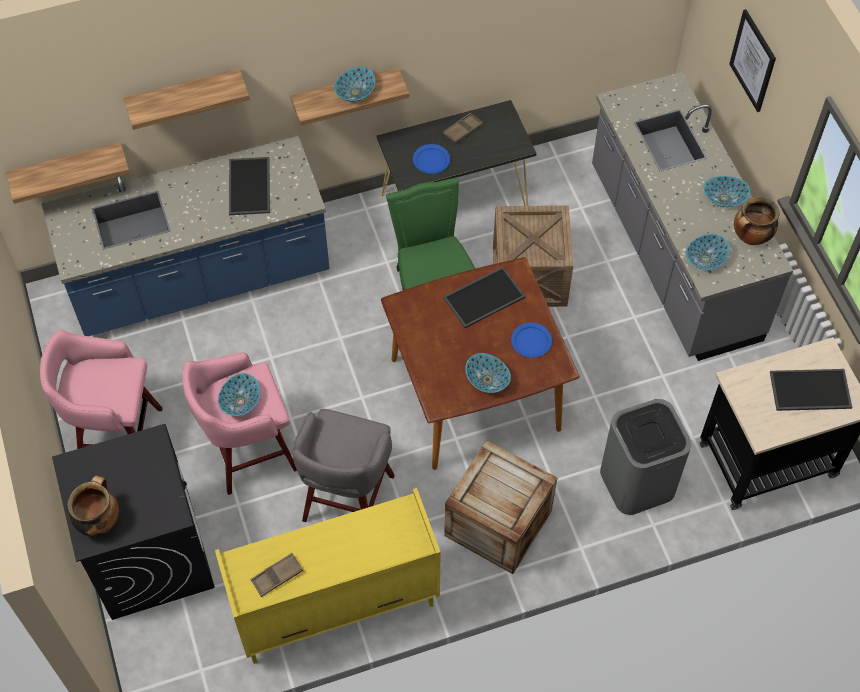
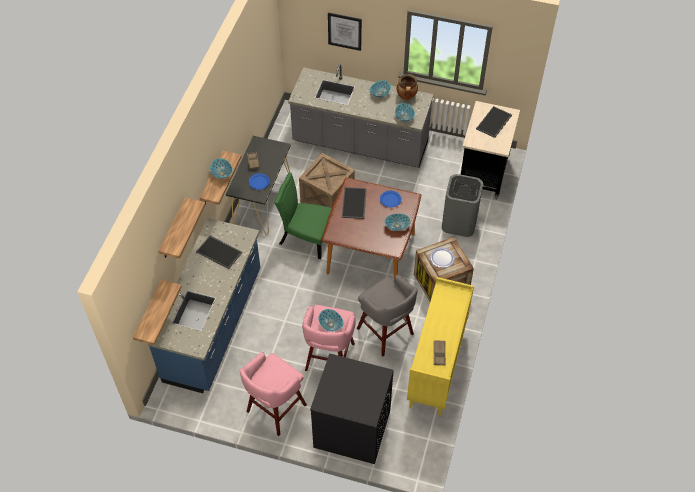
camera: 55 degrees left, 5 degrees down
cooking pot [67,475,119,536] -> none
none -> plate [430,248,455,268]

